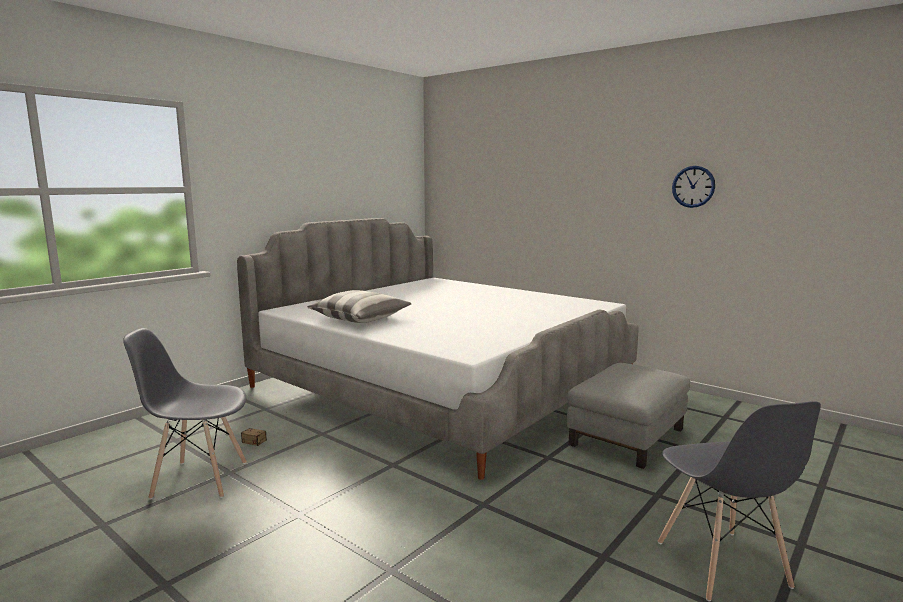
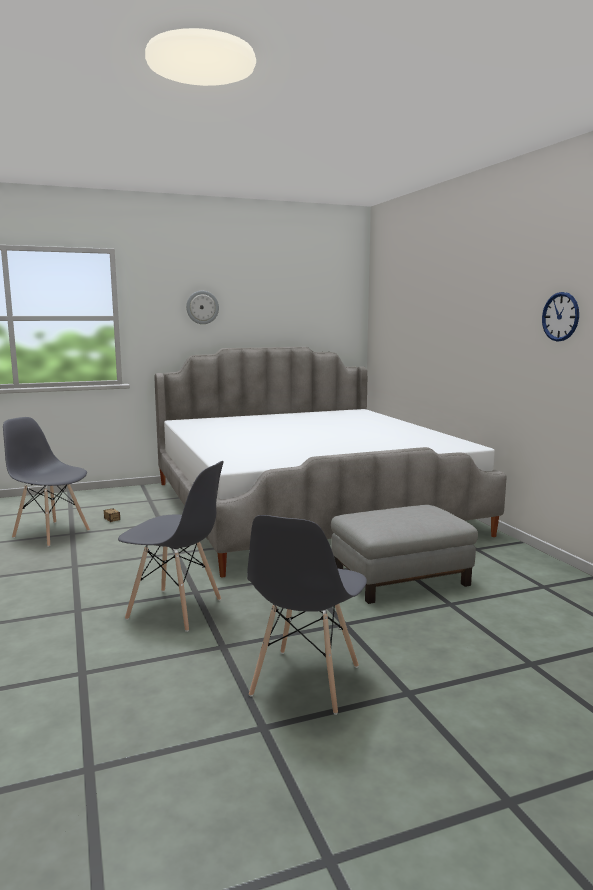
camera: 30 degrees right, 0 degrees up
pillow [307,290,412,323] -> none
none -> grey chair [118,461,223,632]
none -> wall clock [186,291,219,324]

